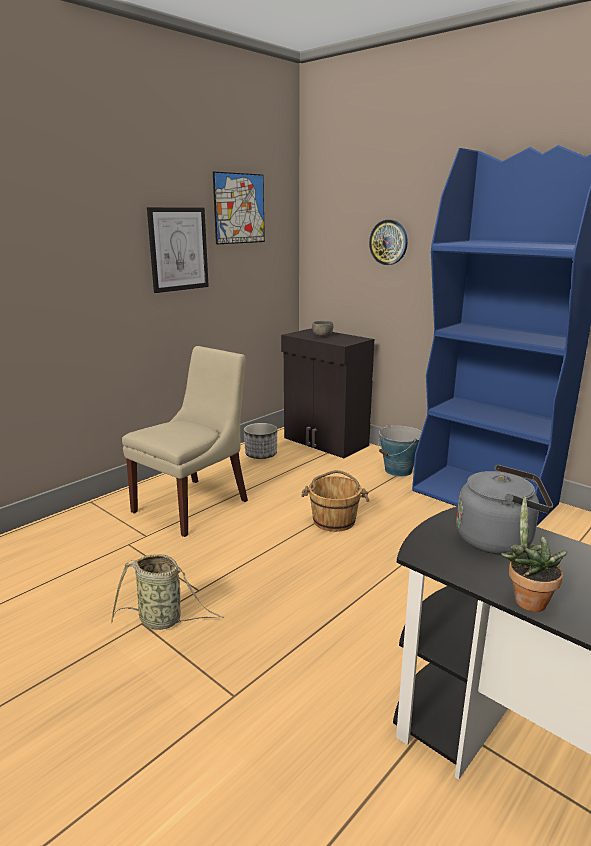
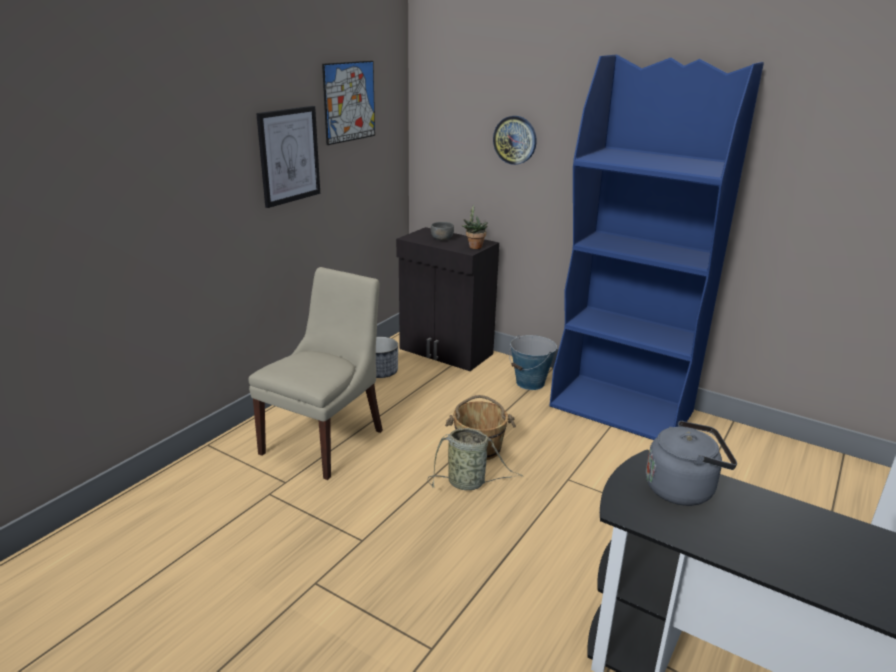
camera: 10 degrees left, 5 degrees up
basket [111,554,224,630] -> basket moved to [427,428,523,490]
potted plant [501,496,568,612] -> potted plant moved to [462,204,487,249]

